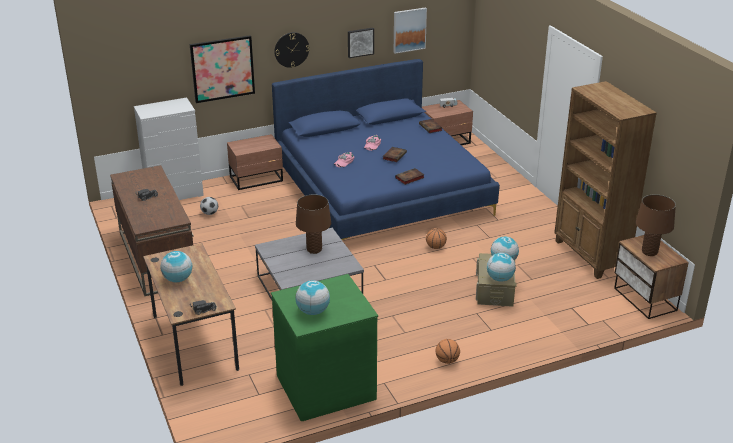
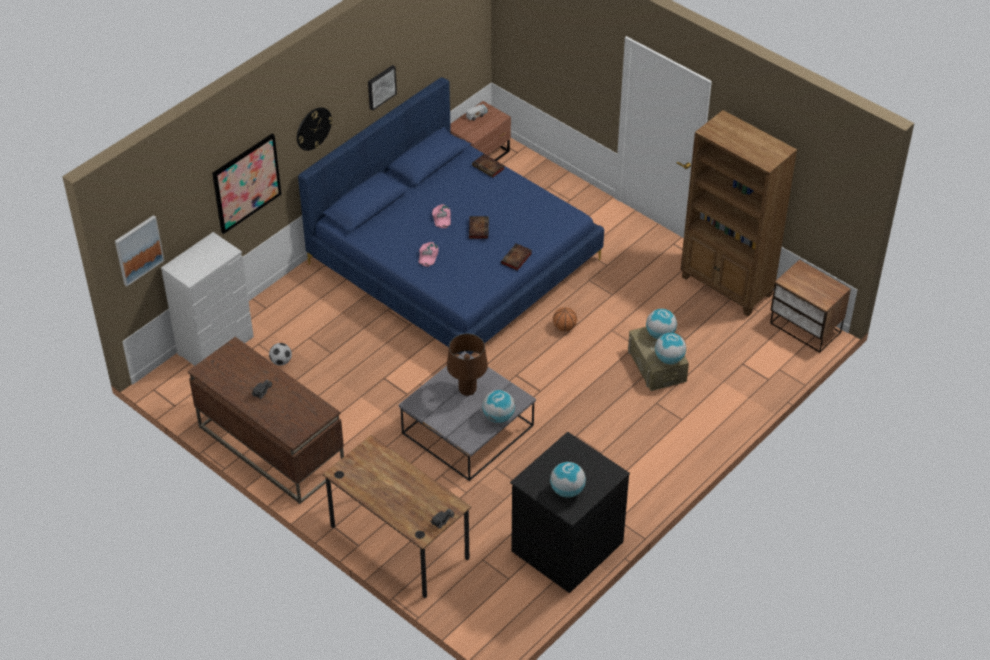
camera: 25 degrees left, 15 degrees up
globe [160,251,192,282] -> globe moved to [482,390,515,423]
brown nightstand [227,134,283,190] -> none
green dresser [271,274,378,421] -> black dresser [510,432,630,593]
picture [394,7,427,54] -> picture moved to [115,215,164,286]
basketball [435,339,460,364] -> none
brown table lamp [636,194,676,256] -> none

